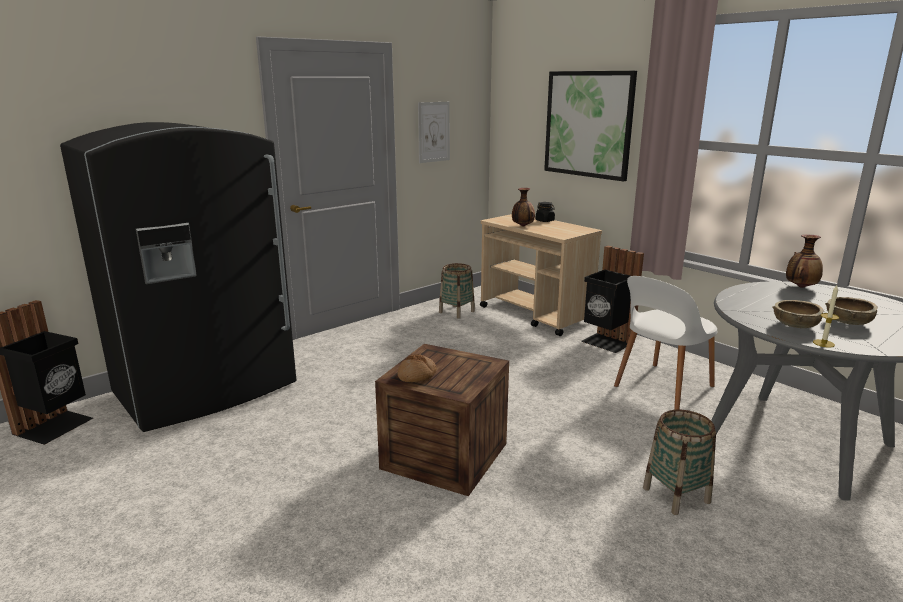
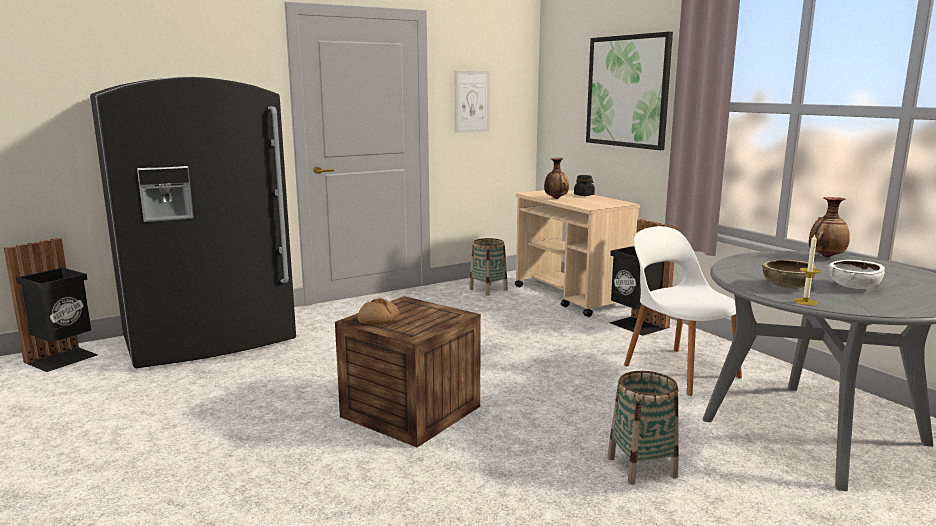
camera: 10 degrees right, 5 degrees down
white chair [614,276,717,410] -> white chair turned 90 degrees clockwise [624,226,742,396]
brown bowl [825,297,878,325] -> white bowl [827,260,885,289]

